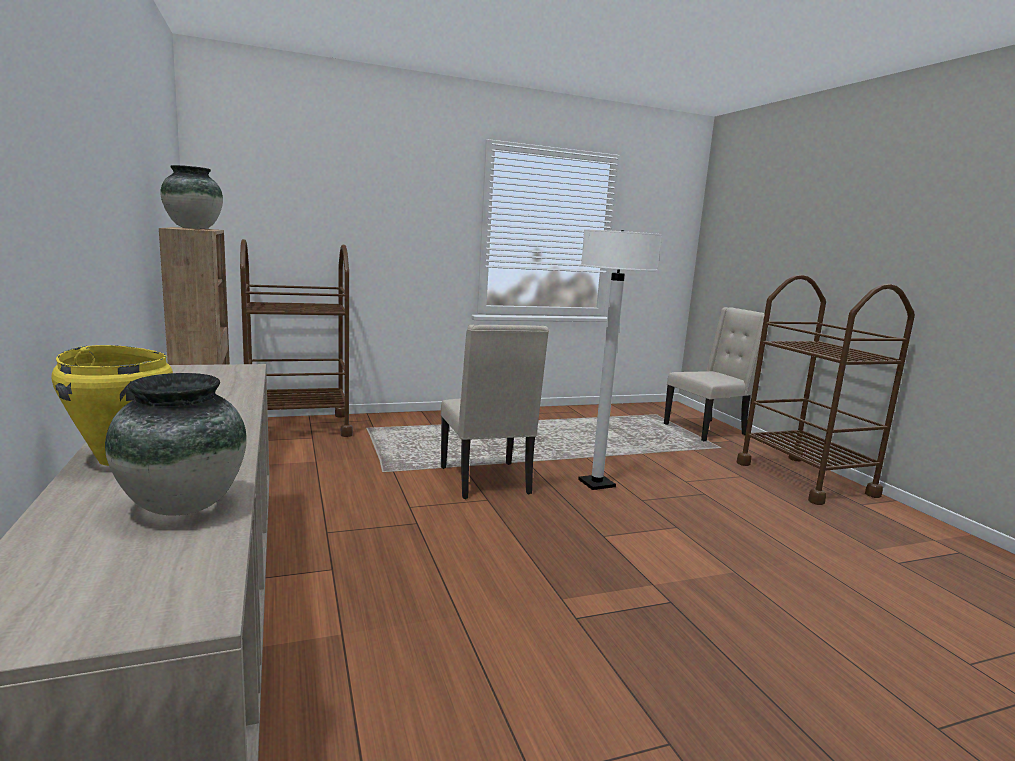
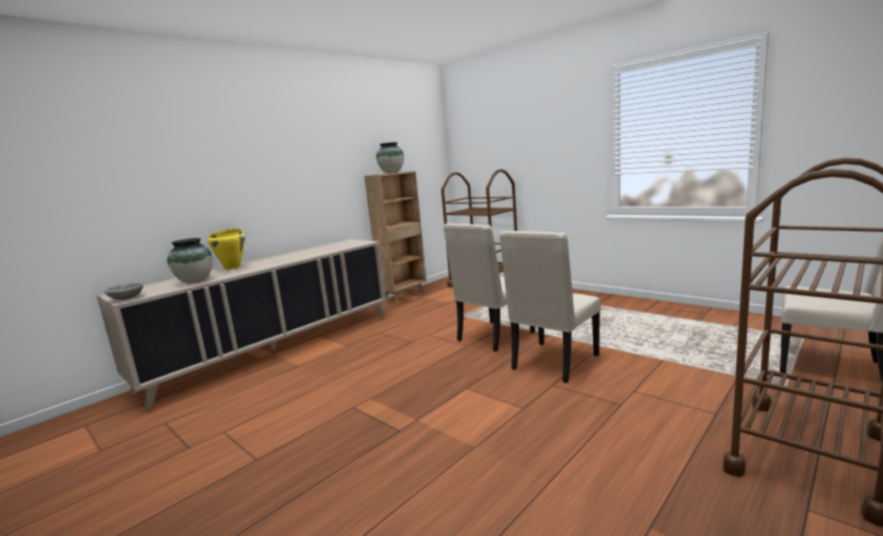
camera: 65 degrees right, 0 degrees up
white floor lamp [578,229,662,490] -> beige chair [499,231,601,383]
none -> grey bowl [104,283,143,300]

